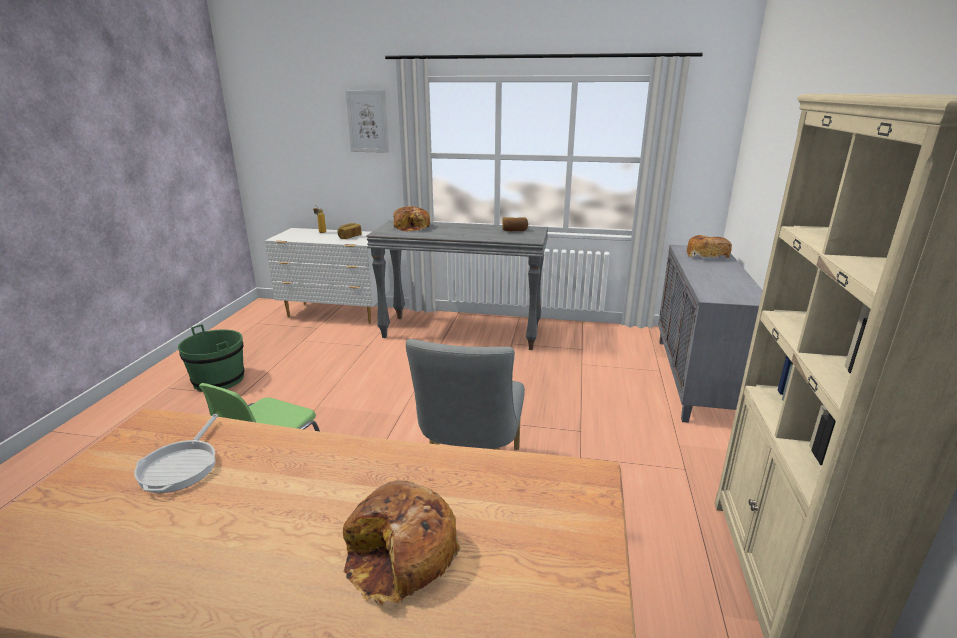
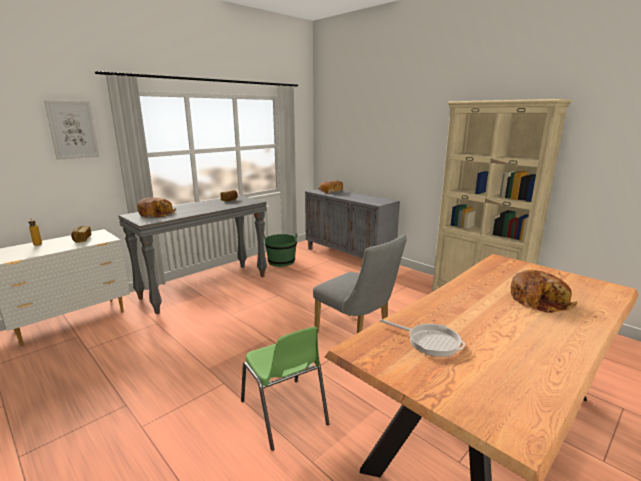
camera: 55 degrees left, 5 degrees down
green bucket [178,324,244,392] -> green bucket moved to [264,233,297,267]

